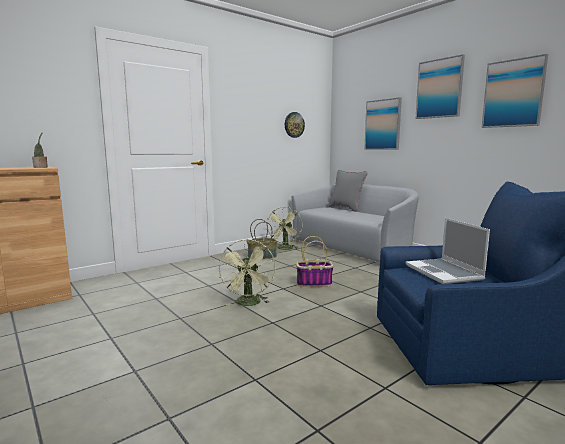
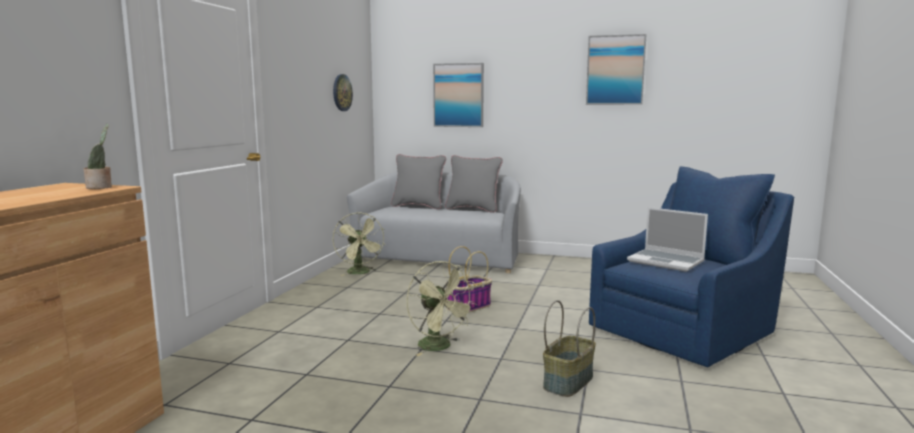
camera: 35 degrees left, 0 degrees up
basket [247,219,277,259] -> basket moved to [543,300,596,397]
picture [415,54,465,119] -> none
none -> grey pillow [445,155,503,213]

